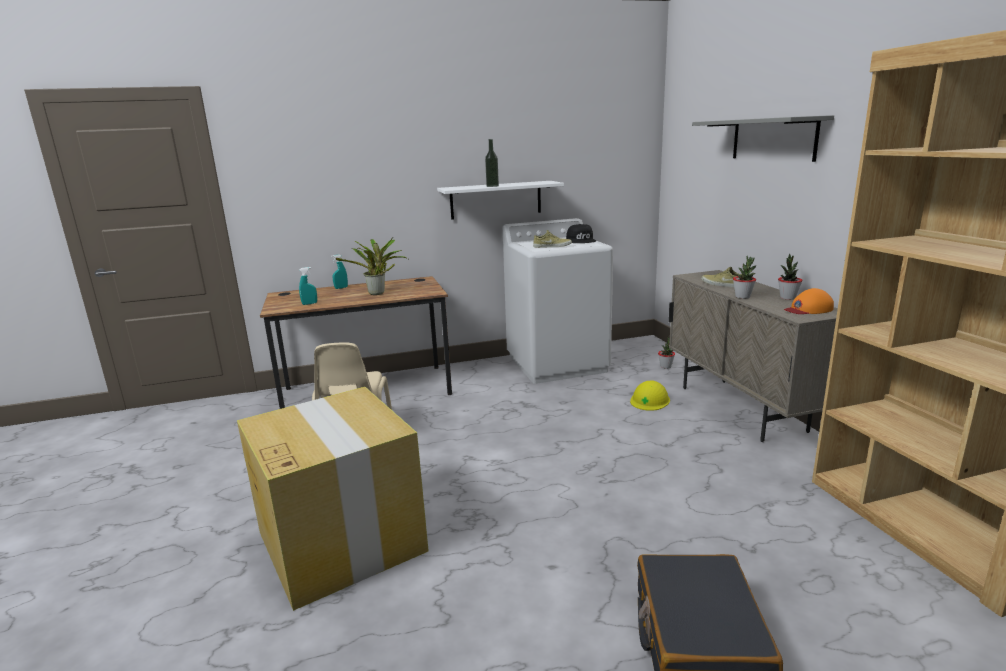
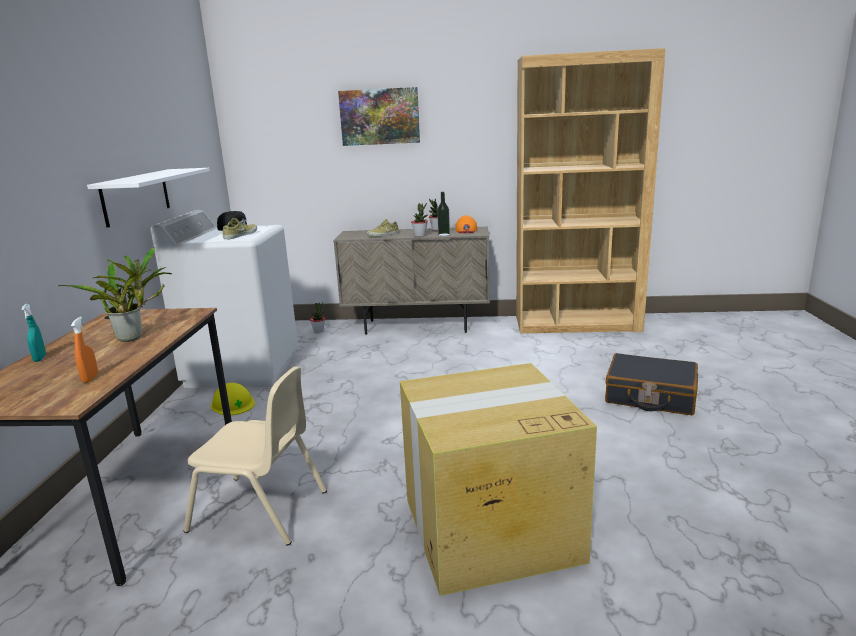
camera: 70 degrees left, 0 degrees up
turquoise spray bottle [299,267,317,305] -> orange spray bottle [71,317,98,383]
bottle [485,139,499,187] -> bottle moved to [437,192,450,236]
yellow hard hat [630,380,670,411] -> yellow hard hat moved to [211,383,255,415]
grey shelf [692,115,834,162] -> picture [338,87,420,146]

